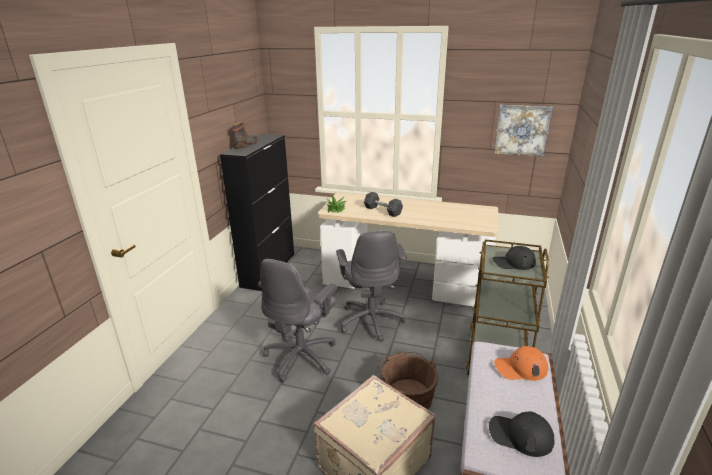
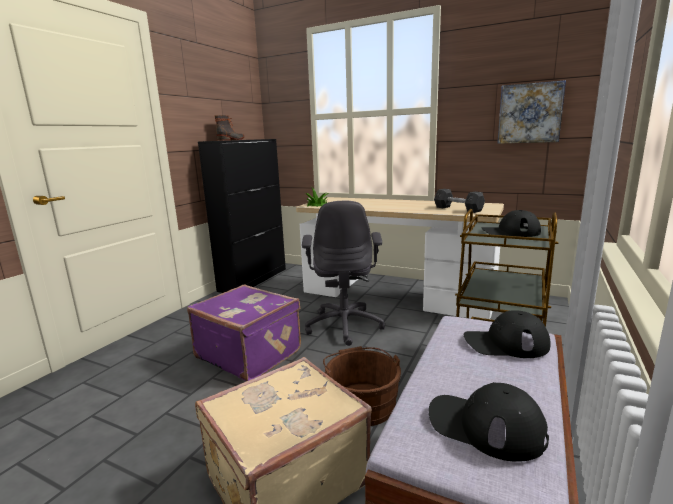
camera: 10 degrees right, 10 degrees down
grey office chair [258,259,337,383] -> purple suitcase [187,284,301,381]
grey dumbbell [364,192,403,217] -> grey dumbbell moved to [434,189,485,213]
orange cap [494,346,548,381] -> black cap [464,310,551,358]

